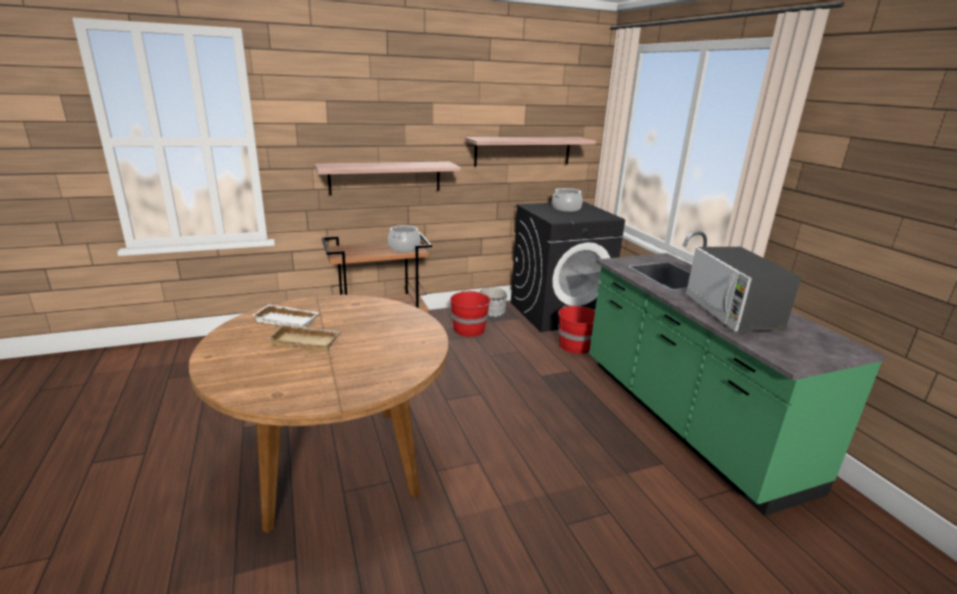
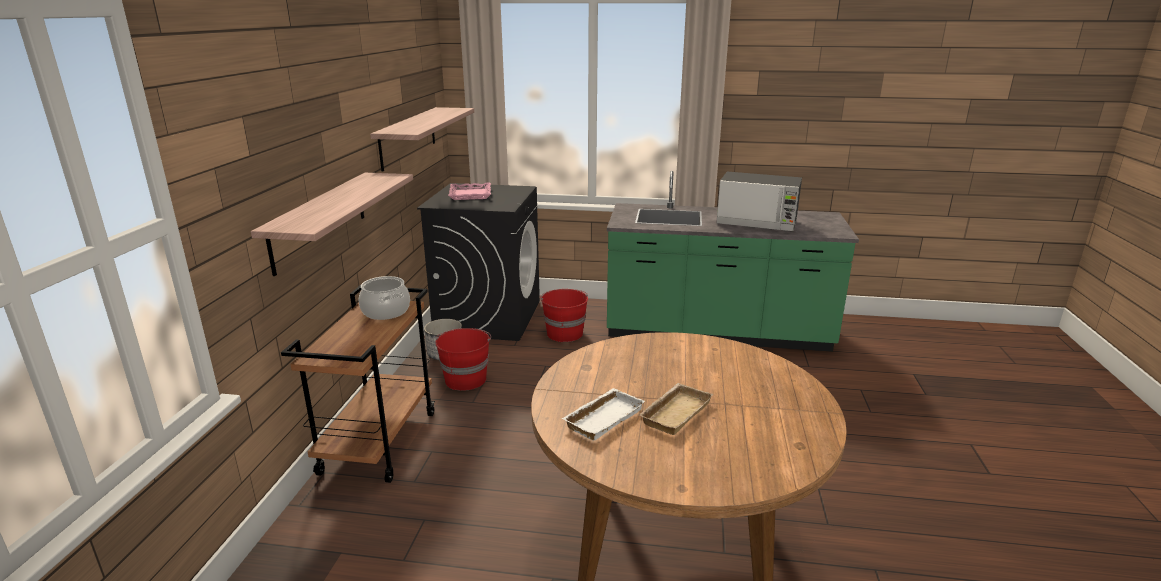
camera: 60 degrees left, 0 degrees up
cooking pot [552,188,583,212] -> pink tray [448,183,491,200]

